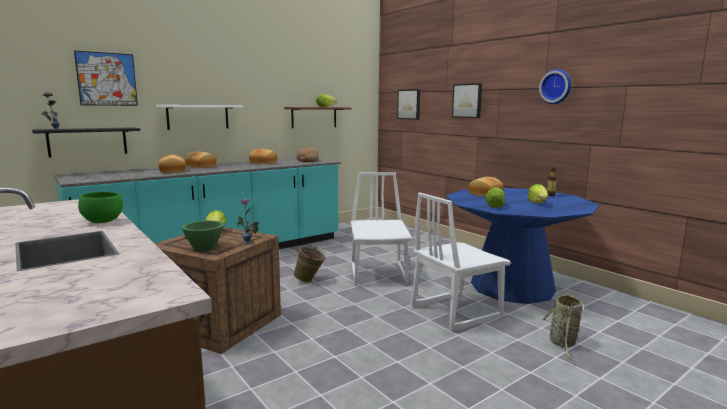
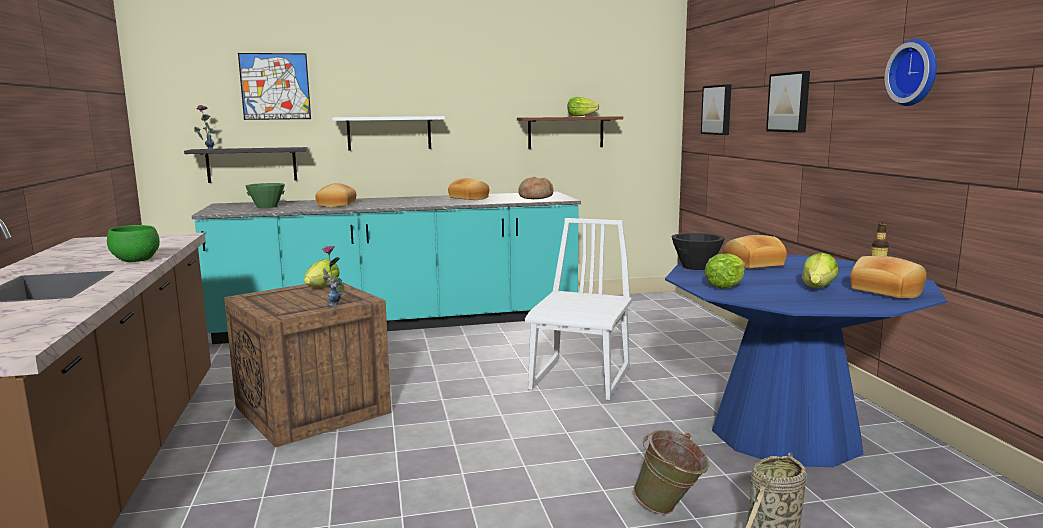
camera: 25 degrees right, 0 degrees up
green bowl [181,221,224,251] -> green bowl moved to [245,183,285,208]
bread [184,151,217,168] -> bread moved to [850,256,927,299]
green bucket [293,246,326,283] -> green bucket moved to [634,429,710,514]
white chair [411,192,511,331] -> none
none -> black bowl [672,233,725,270]

